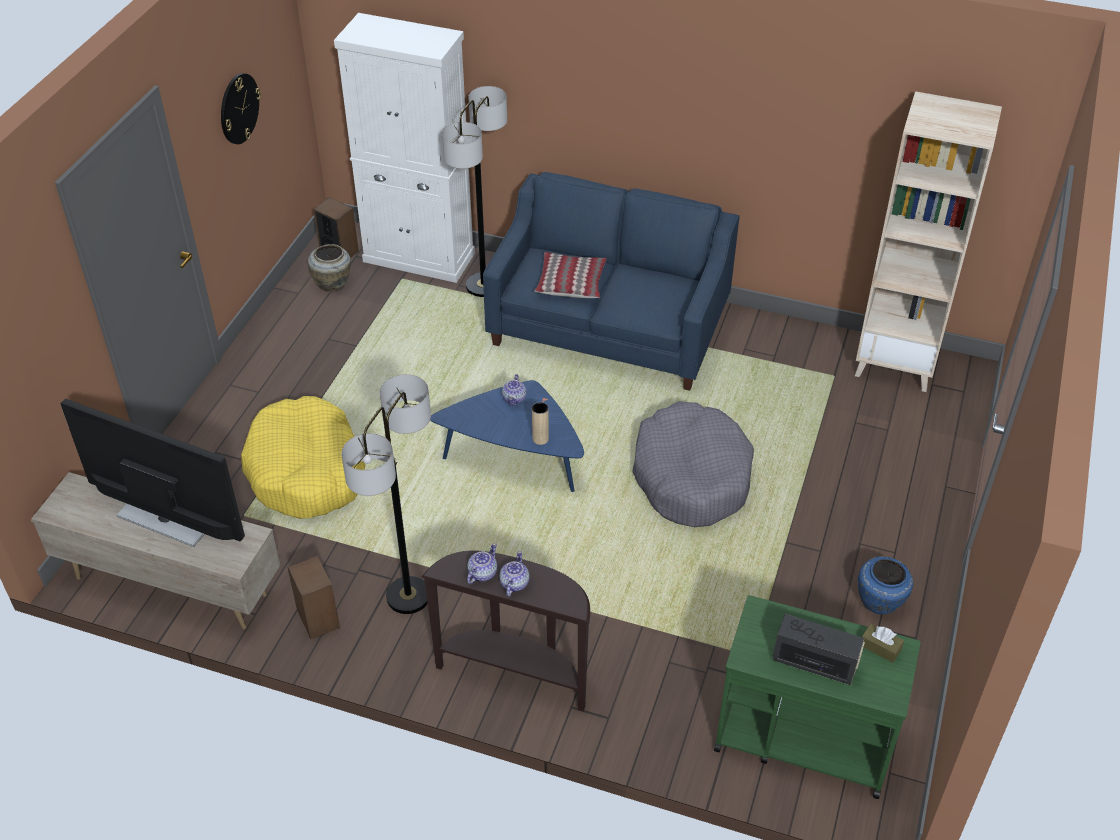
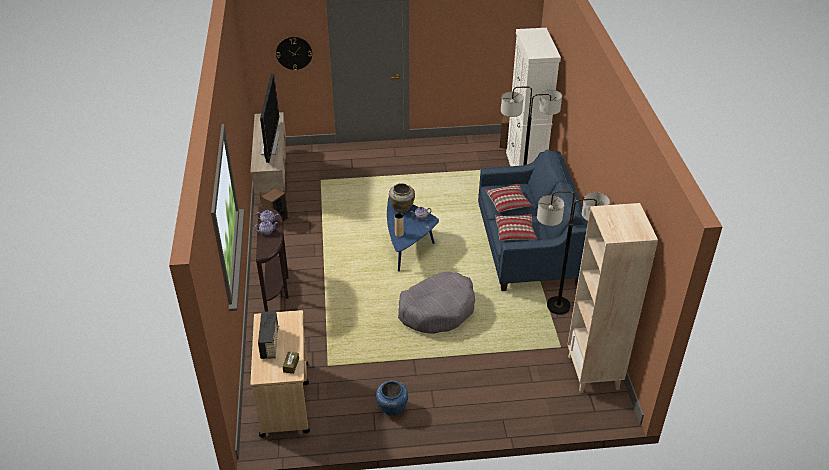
camera: 65 degrees right, 5 degrees down
wall clock [221,73,261,144] -> wall clock moved to [276,37,312,70]
yellow dog bed [241,396,366,519] -> none
beige vase [308,244,351,292] -> beige vase moved to [389,183,415,213]
floor lamp [341,374,431,614] -> floor lamp moved to [537,191,610,315]
green cart [714,595,921,799] -> beige cart [251,310,310,437]
none -> pillow [495,214,537,241]

